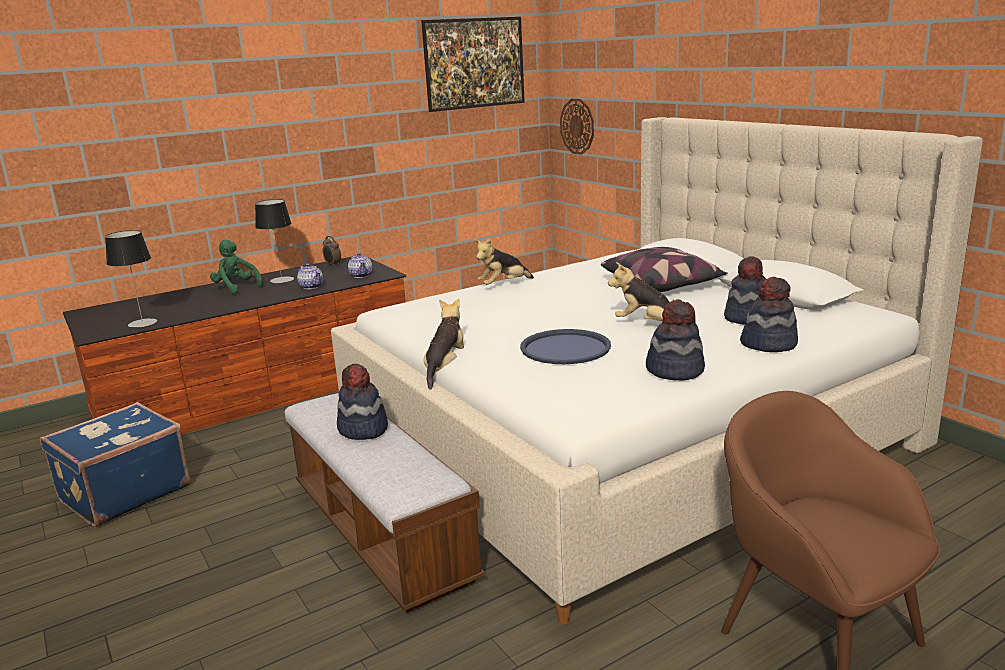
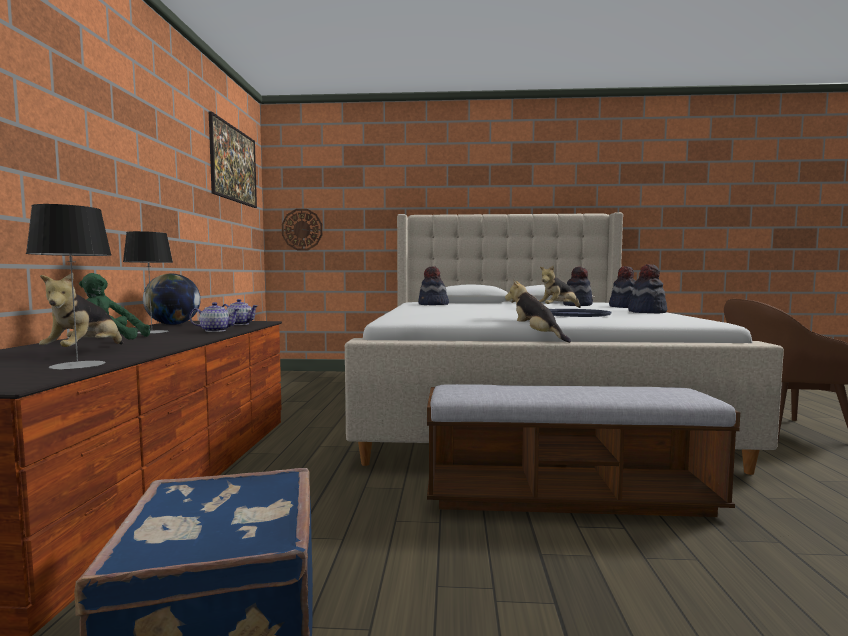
camera: 55 degrees left, 15 degrees down
alarm clock [323,236,341,267] -> globe [143,273,201,325]
hat [337,364,388,440] -> hat moved to [418,266,449,305]
plush toy [475,238,534,285] -> plush toy moved to [39,273,123,347]
pillow [601,247,728,292] -> none

